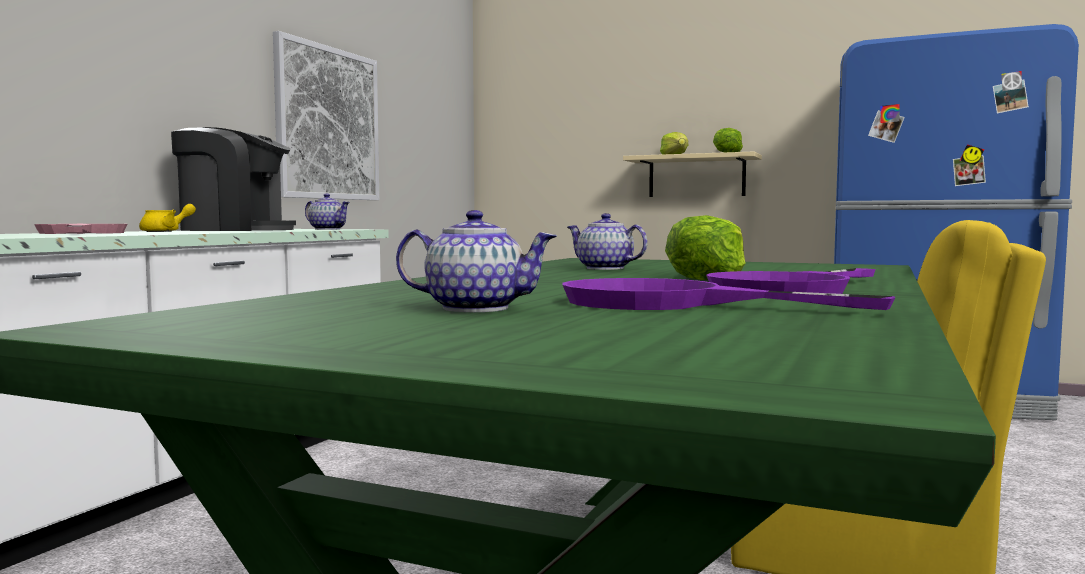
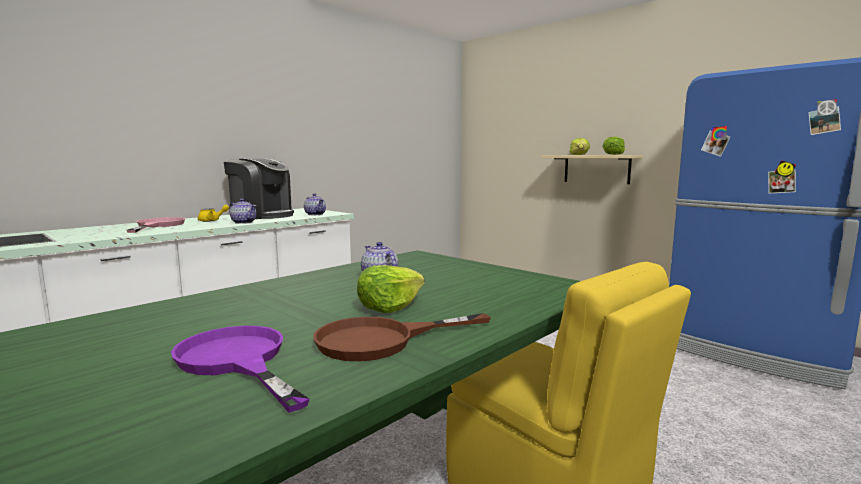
camera: 20 degrees right, 5 degrees up
picture [273,31,379,200] -> none
teapot [396,210,557,312] -> teapot moved to [229,199,256,224]
purple frying pan [706,268,876,294] -> brown frying pan [313,313,491,361]

